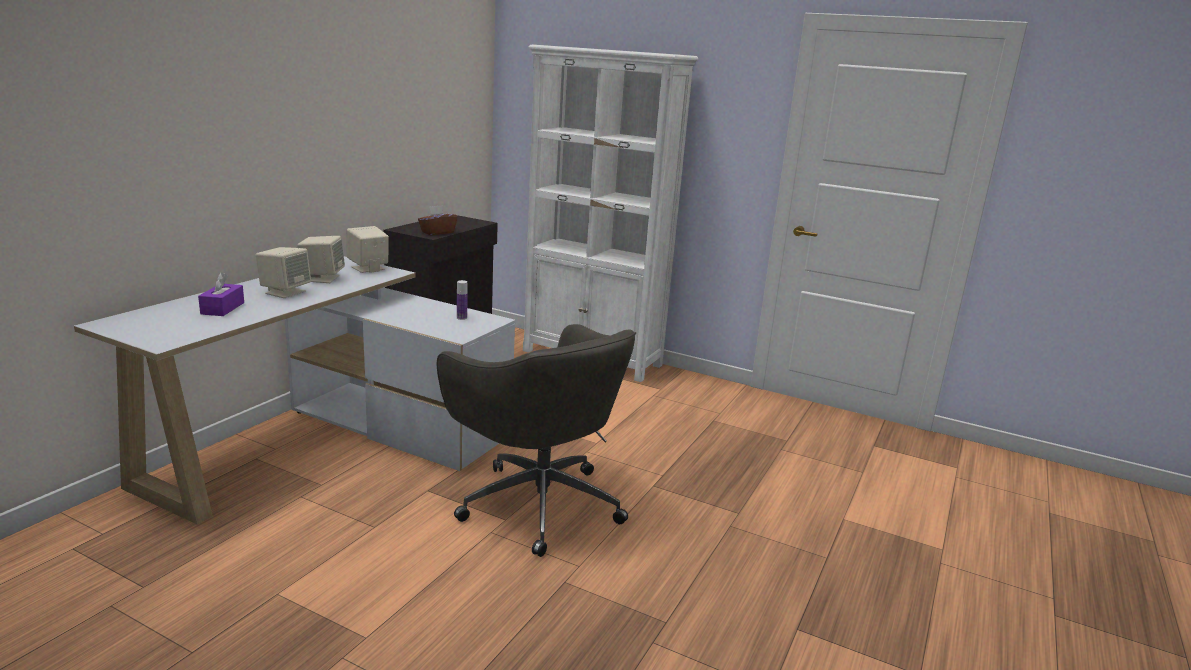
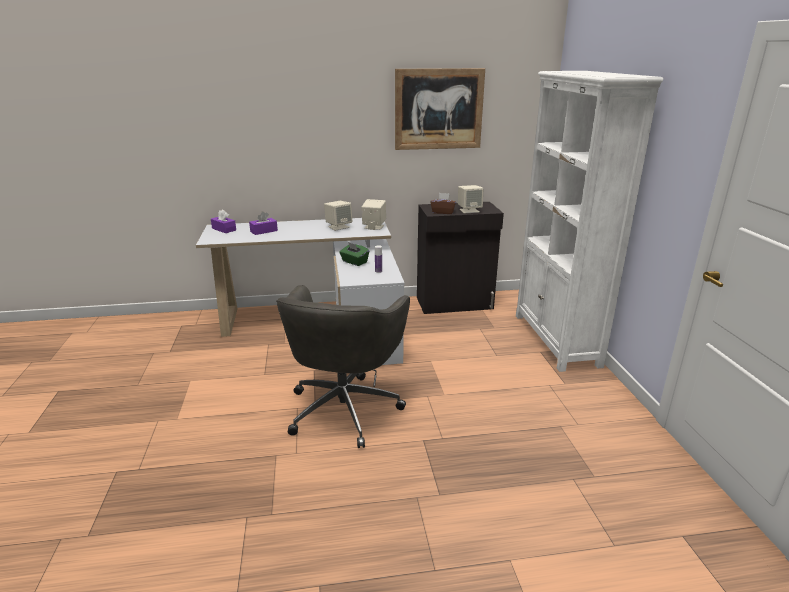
camera: 55 degrees right, 5 degrees up
beige speaker [256,247,311,298] -> beige speaker moved to [458,185,483,214]
none -> purple tissue box [211,209,236,233]
none -> green tissue box [339,242,369,266]
none -> picture [395,68,485,150]

